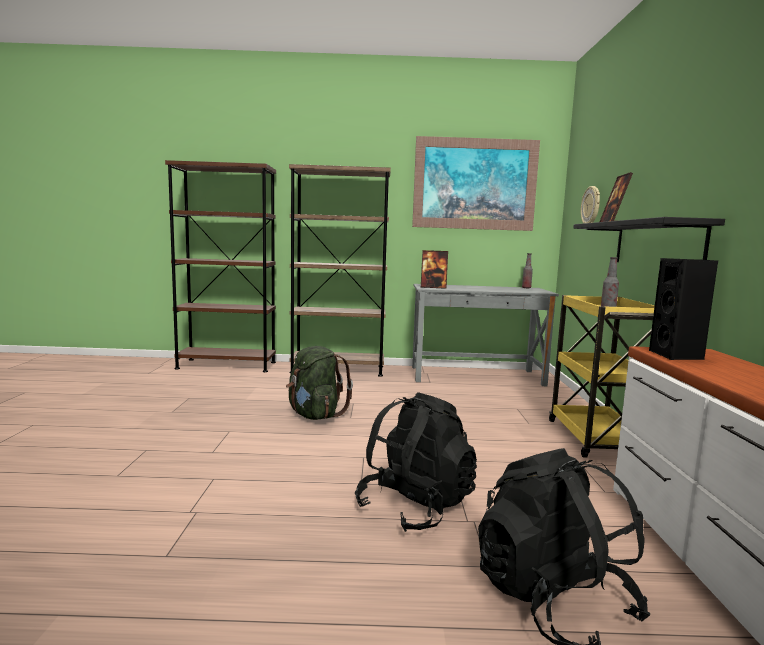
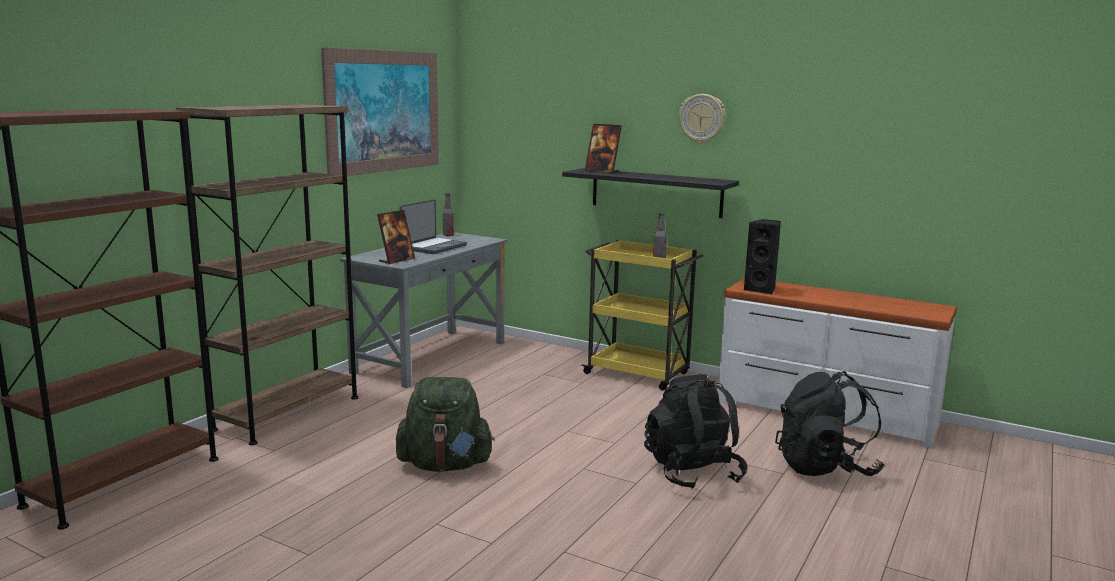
camera: 60 degrees left, 5 degrees up
wall clock [581,186,600,223] -> wall clock moved to [679,94,726,144]
none -> laptop [399,199,467,254]

